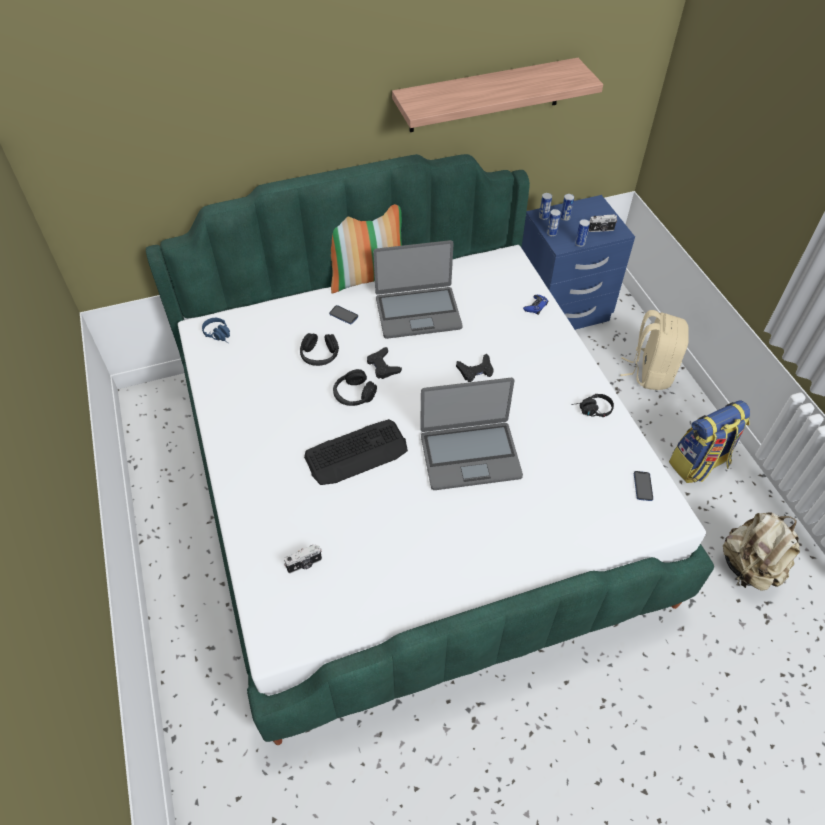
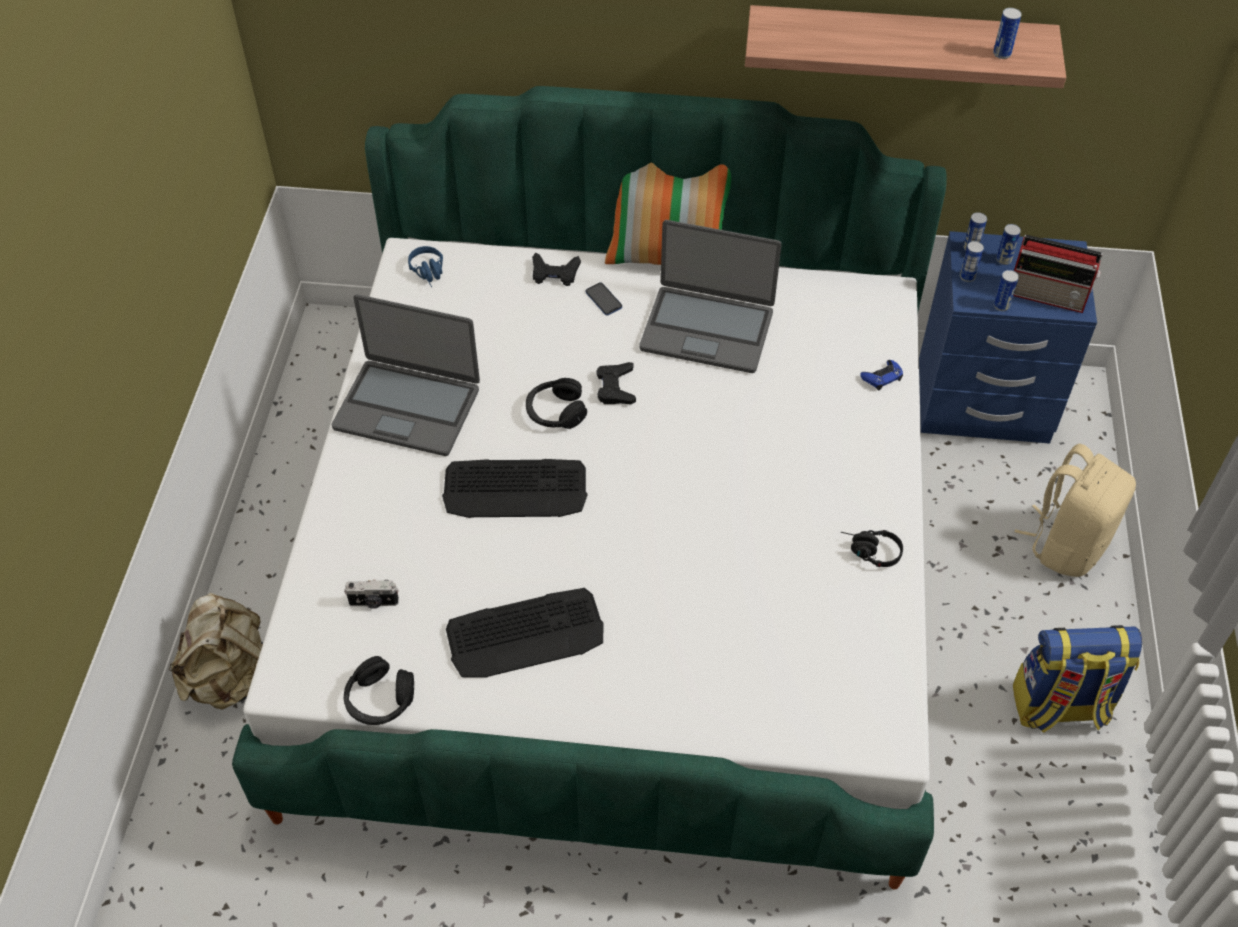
camera: 25 degrees right, 0 degrees up
black headphones [300,333,339,366] -> black headphones moved to [344,656,414,725]
laptop [420,378,523,490] -> laptop moved to [332,294,480,456]
black game controller [456,354,494,382] -> black game controller moved to [532,253,581,286]
camera [588,214,617,232] -> radio [1013,235,1103,313]
phone [634,471,653,501] -> none
beige backpack [723,512,800,591] -> beige backpack moved to [169,593,263,710]
none -> keyboard [446,588,604,678]
none -> can [993,8,1022,59]

